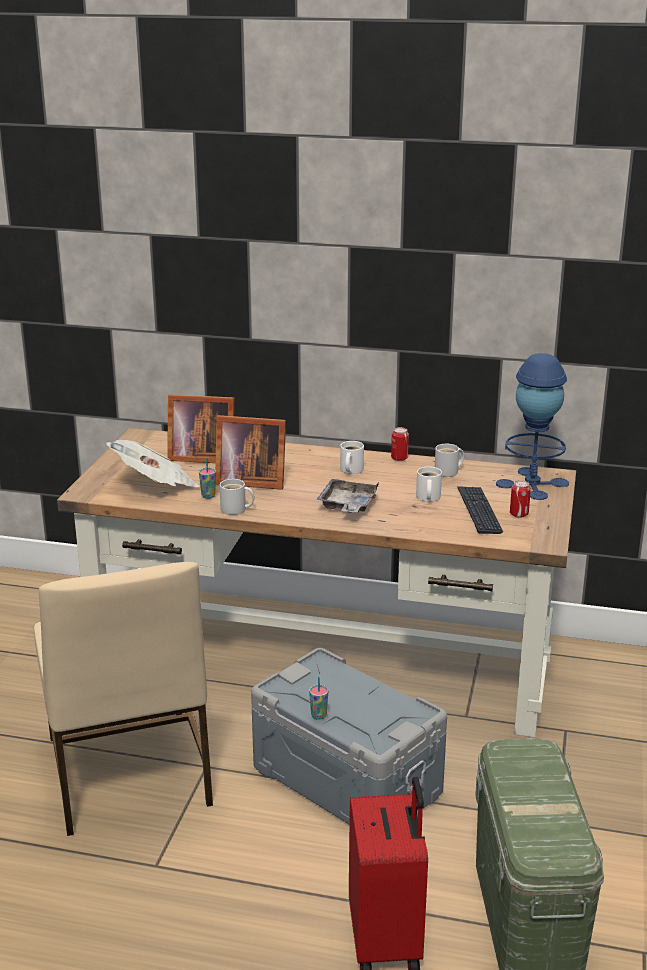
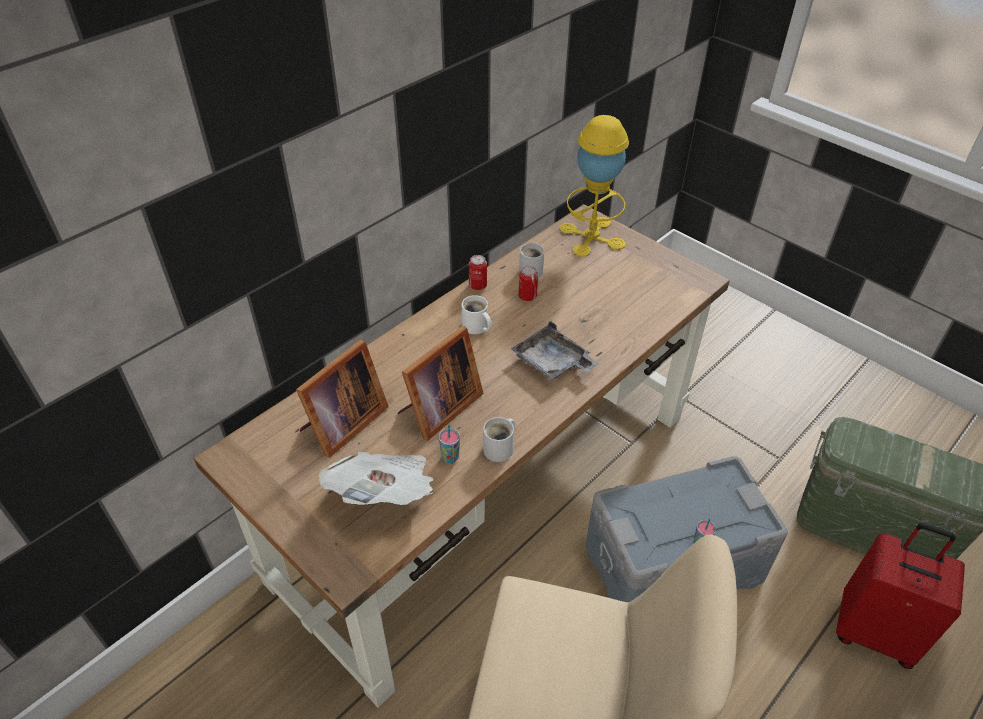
camera: 60 degrees left, 20 degrees up
white mug [416,467,442,502] -> none
keyboard [457,486,503,534] -> none
blue table lamp [496,353,569,500] -> yellow table lamp [559,115,629,257]
can [510,480,531,518] -> can moved to [518,266,538,301]

